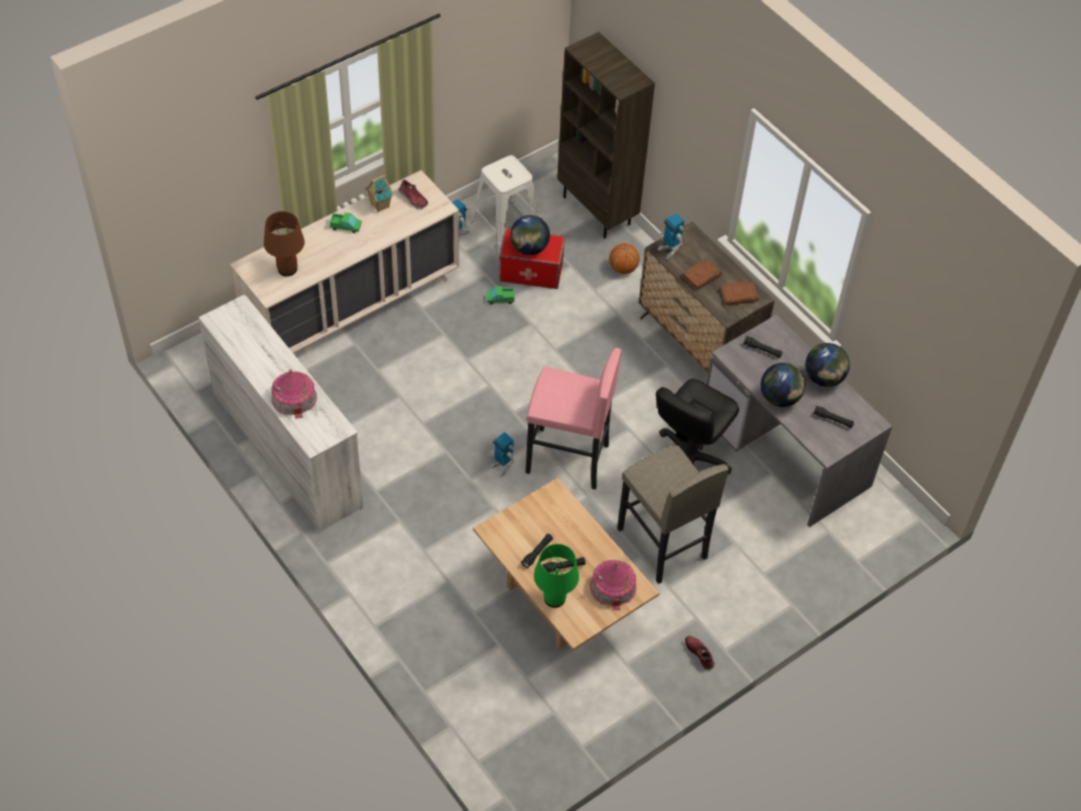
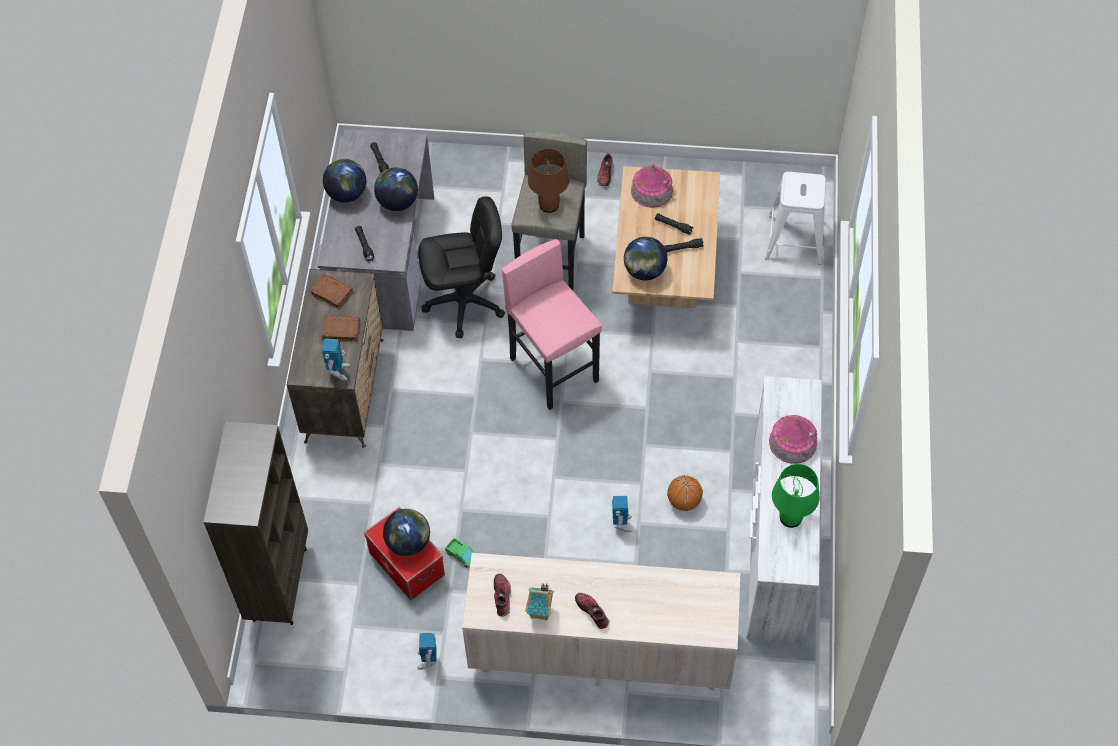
camera: 135 degrees left, 5 degrees up
brown table lamp [264,211,305,276] -> brown table lamp moved to [528,148,569,213]
toy truck [330,212,362,233] -> shoe [575,593,610,629]
white stool [471,155,538,253] -> white stool moved to [765,172,826,265]
toy robot [490,432,514,477] -> toy robot moved to [612,496,632,532]
green table lamp [534,544,579,608] -> green table lamp moved to [772,464,819,528]
basketball [609,243,640,274] -> basketball moved to [667,475,703,511]
none -> globe [624,237,667,280]

